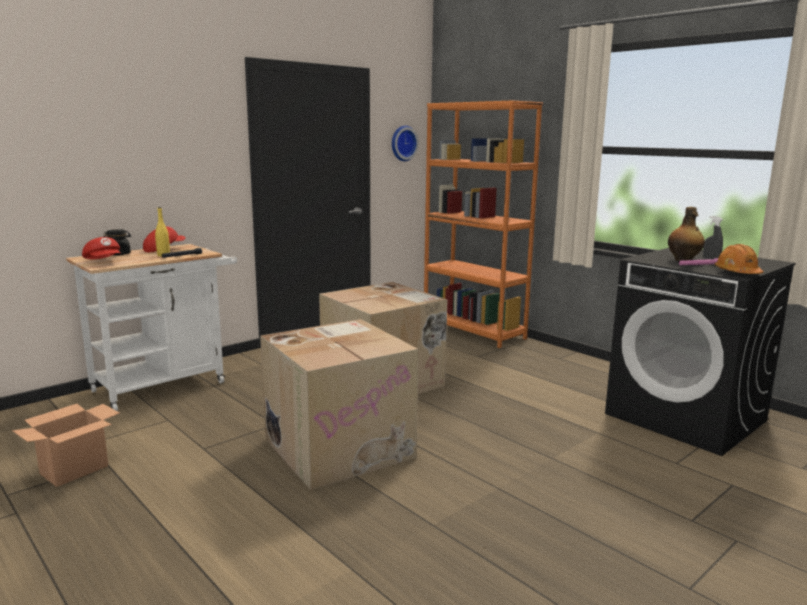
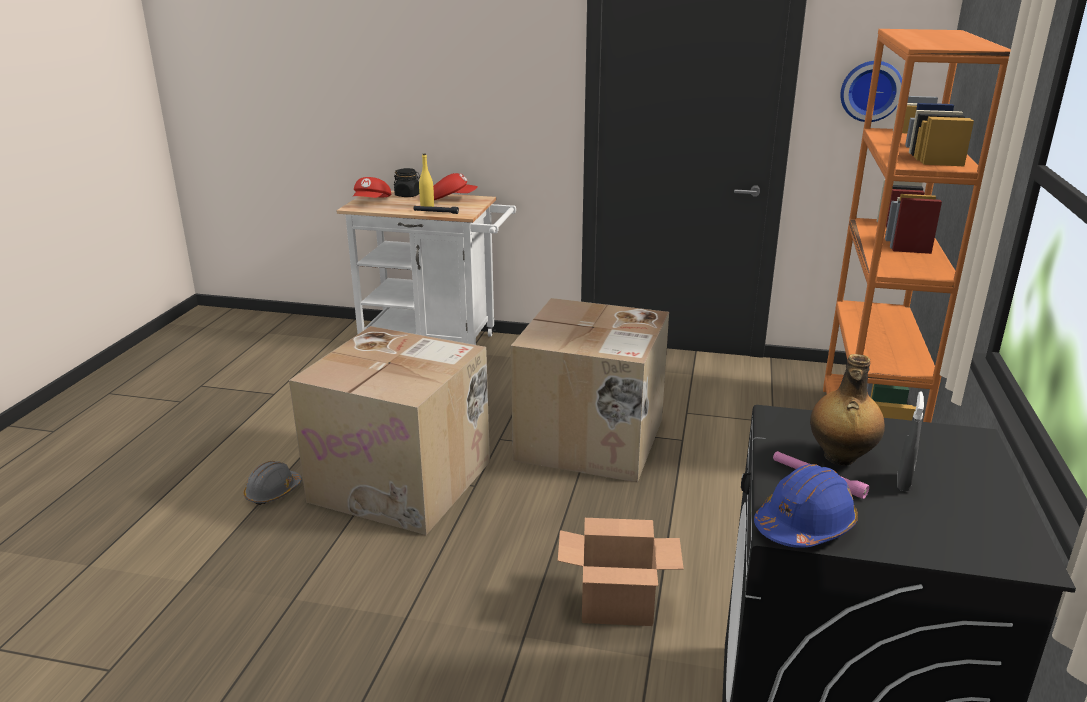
camera: 55 degrees right, 10 degrees up
cardboard box [12,404,120,487] -> cardboard box moved to [558,518,684,626]
orange hard hat [715,244,764,274] -> blue hard hat [754,464,858,548]
none -> grey hard hat [244,461,302,505]

